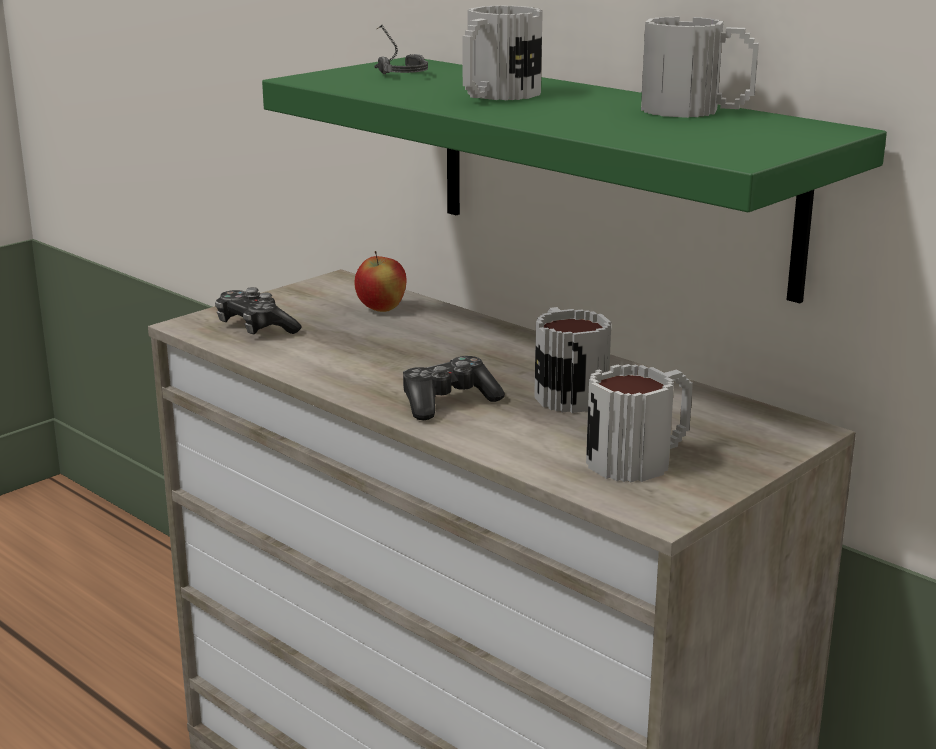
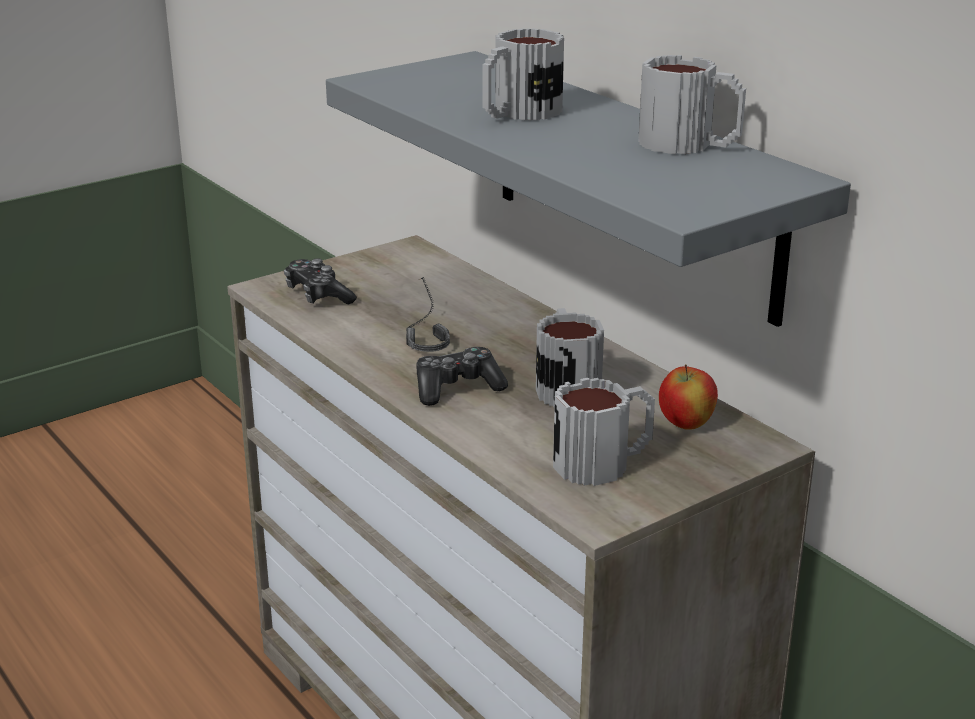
camera: 10 degrees right, 5 degrees up
green shelf [262,57,887,303] -> grey shelf [326,51,851,327]
apple [355,251,406,312] -> apple moved to [659,364,718,430]
headphones [374,25,428,74] -> headphones moved to [406,277,450,352]

